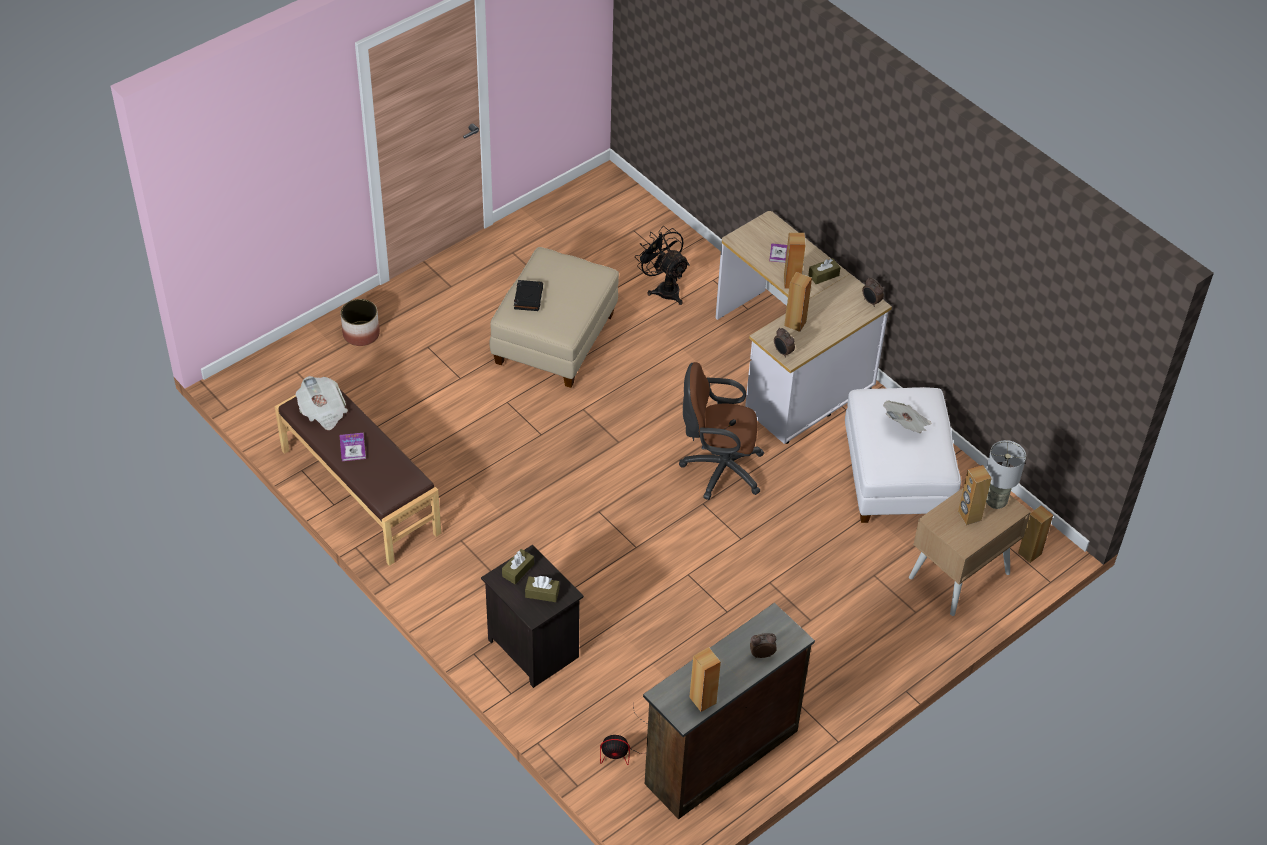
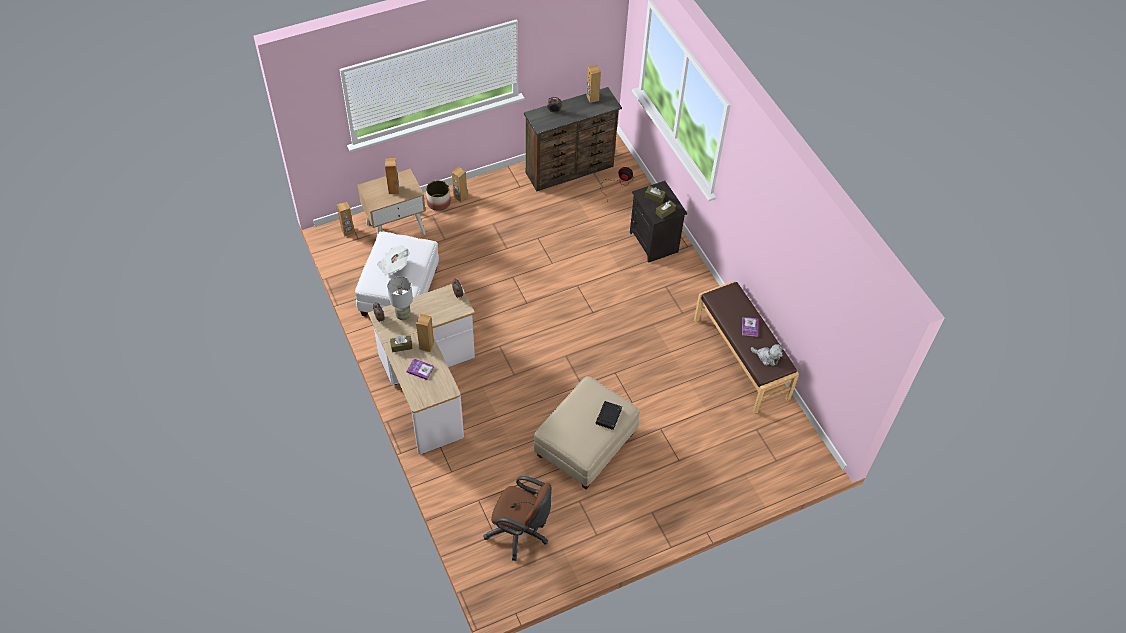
camera: 165 degrees left, 5 degrees up
newspaper [296,376,348,430] -> plush toy [751,344,783,366]
planter [341,299,380,346] -> planter moved to [426,180,451,211]
black fan [635,226,690,305] -> none
brown office chair [679,362,764,500] -> brown office chair moved to [483,476,552,561]
brown speaker [784,272,812,332] -> brown speaker moved to [452,167,468,202]
grey table lamp [986,440,1026,509] -> grey table lamp moved to [387,276,413,320]

